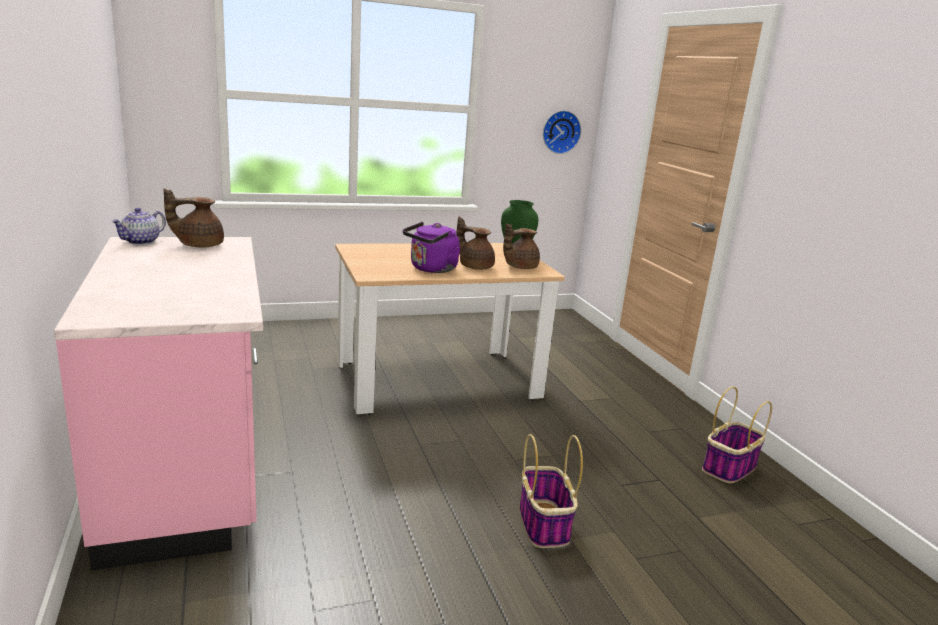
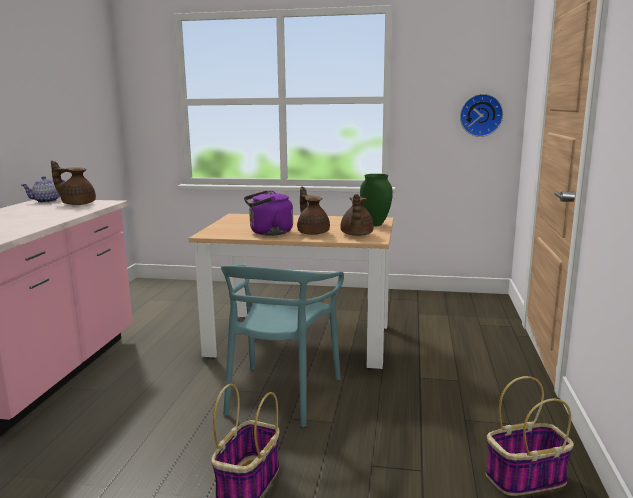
camera: 30 degrees right, 5 degrees down
brown teapot [503,224,540,269] -> brown teapot turned 75 degrees counterclockwise [341,194,374,236]
none -> turquoise chair [221,264,344,427]

